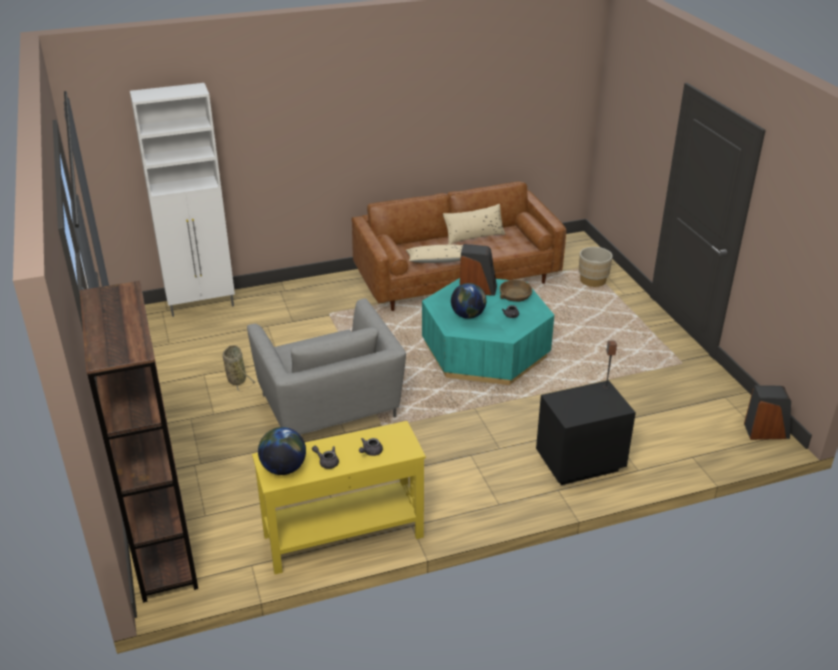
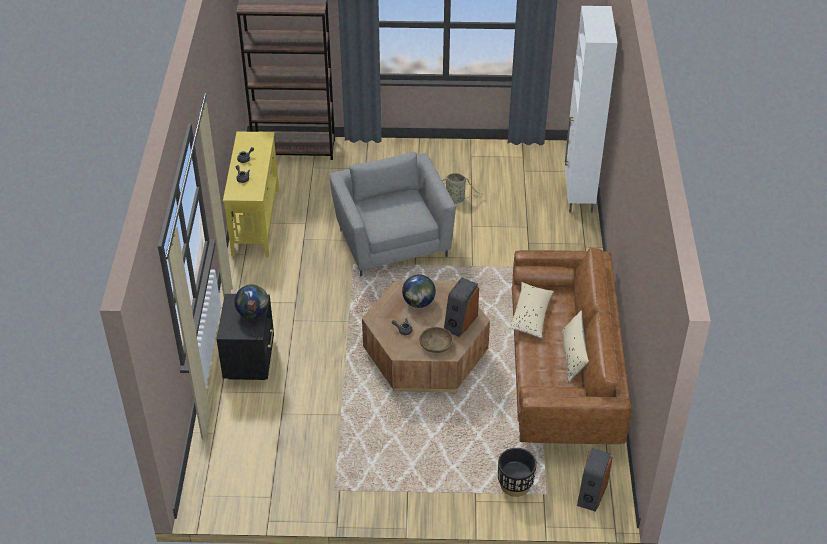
camera: 110 degrees right, 10 degrees up
grey armchair [247,298,406,435] -> grey armchair turned 75 degrees clockwise [329,152,456,276]
globe [258,427,306,475] -> globe moved to [234,285,269,319]
turquoise coffee table [422,278,554,385] -> brown coffee table [362,280,490,392]
beige planter [579,247,613,287] -> black planter [498,448,537,497]
speaker [744,385,791,440] -> speaker moved to [577,448,612,512]

